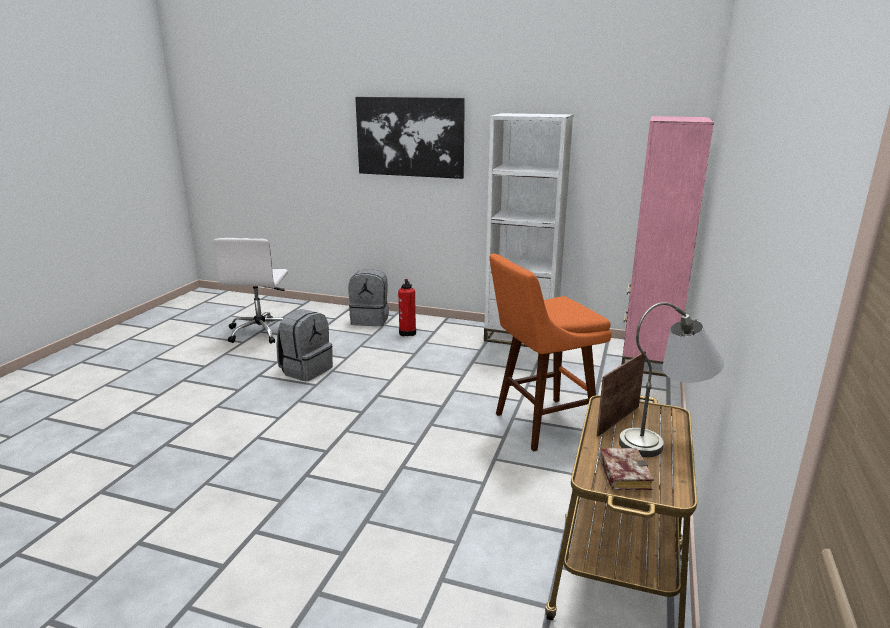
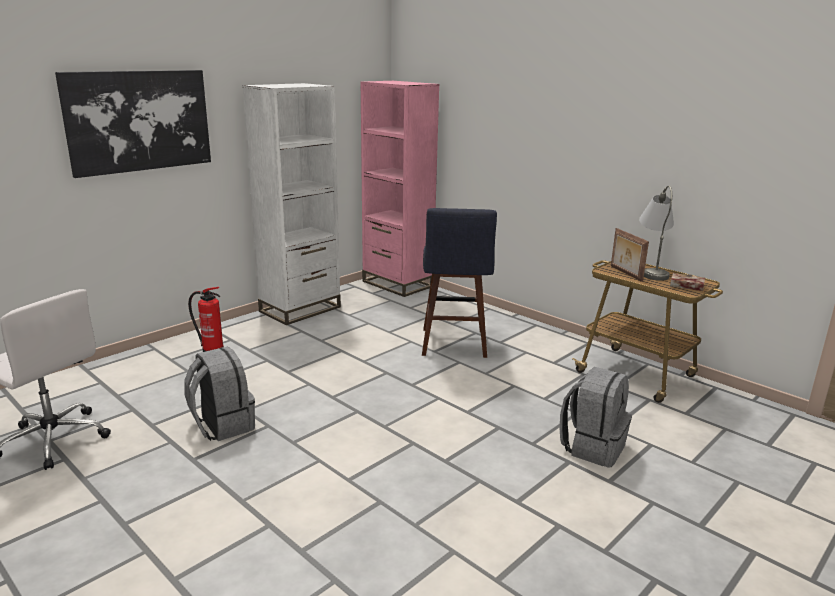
camera: 65 degrees left, 0 degrees up
grey backpack [348,269,389,326] -> grey backpack moved to [560,367,632,467]
orange stool [490,254,612,452] -> blue stool [422,208,497,358]

